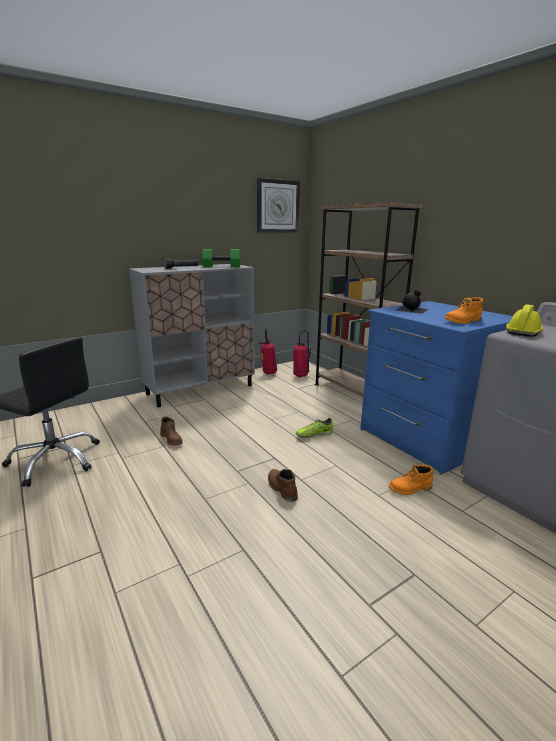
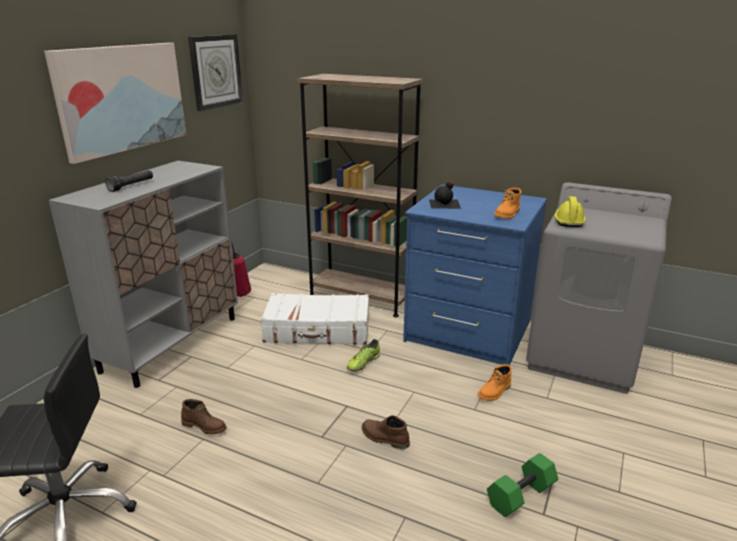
camera: 30 degrees left, 5 degrees up
green dumbbell [202,249,240,267] -> green dumbbell moved to [487,453,558,517]
fire extinguisher [293,330,311,377] -> none
none -> picture [44,43,186,164]
none -> white suitcase [261,293,369,345]

